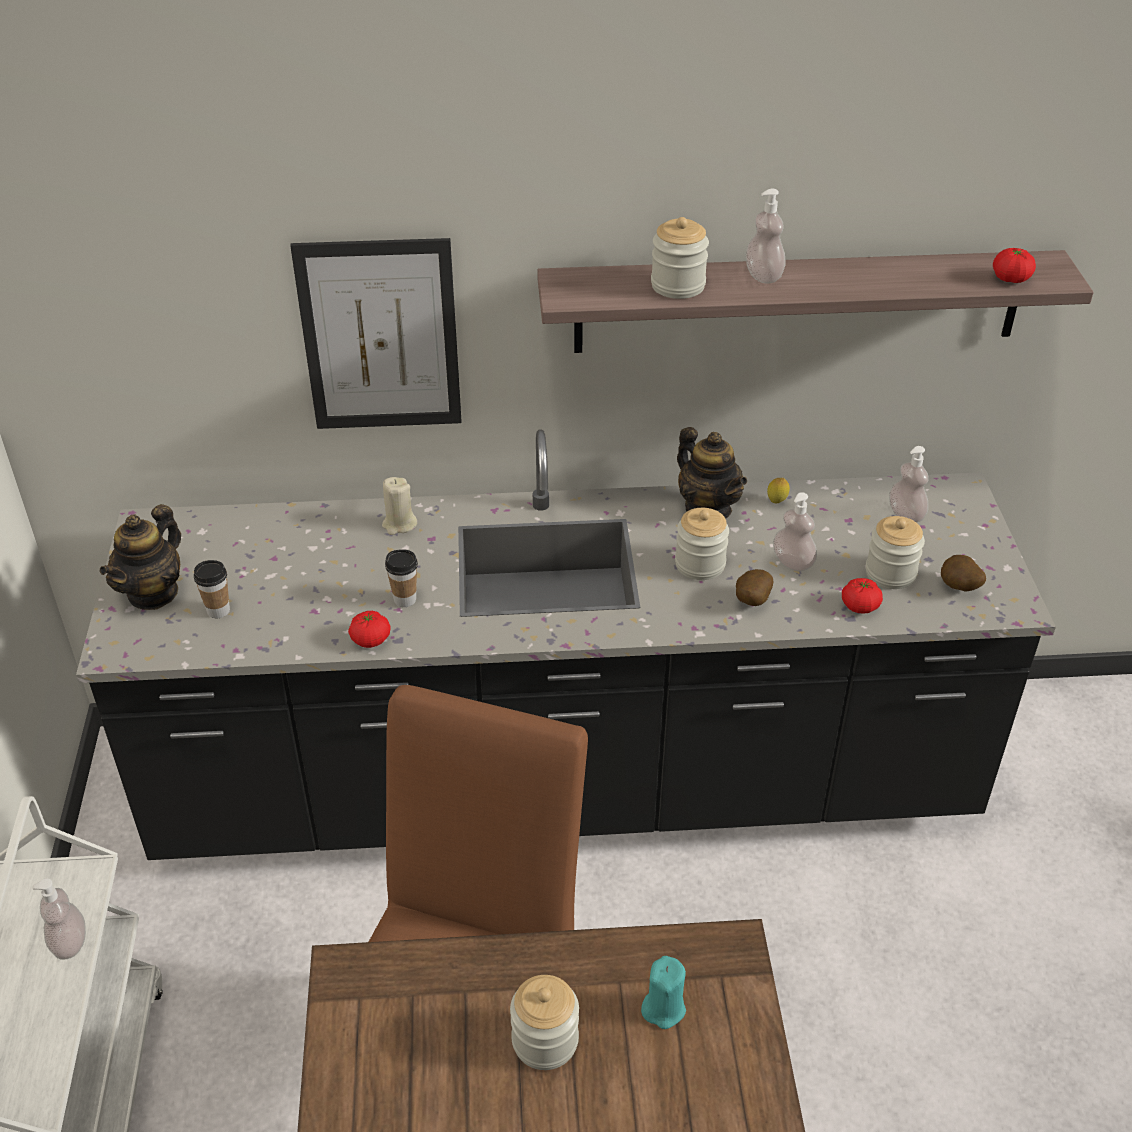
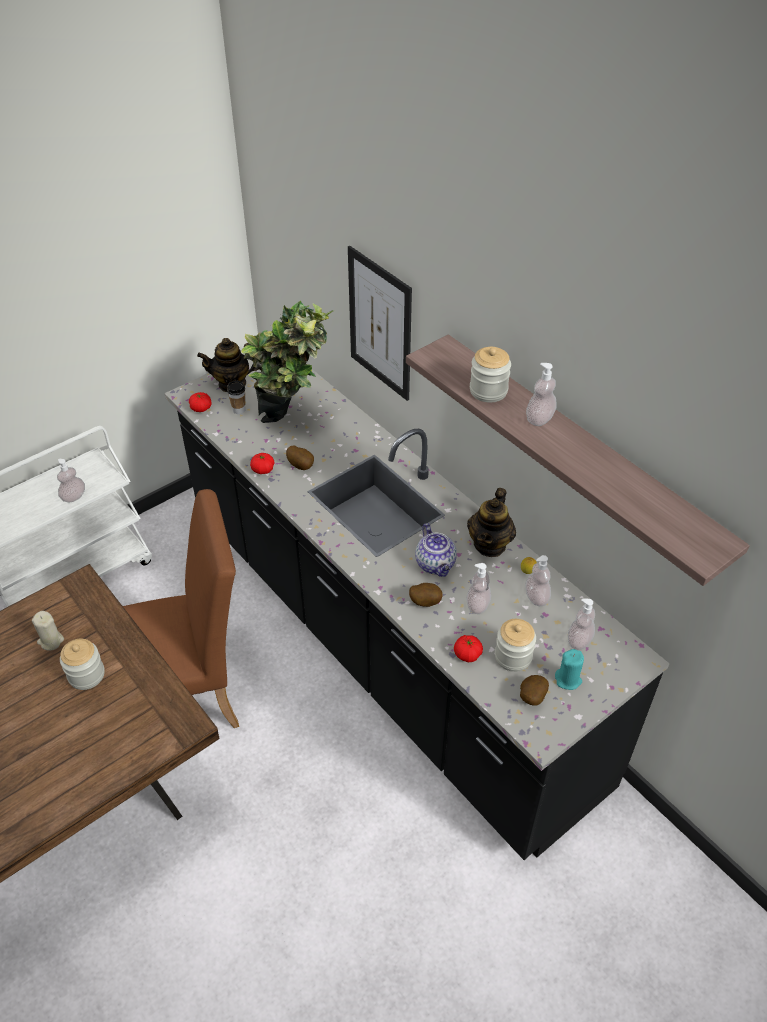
camera: 55 degrees right, 5 degrees up
beige candle [382,477,417,535] -> beige candle moved to [32,611,64,651]
cup [385,549,418,607] -> potato [286,445,314,470]
turquoise candle [641,956,686,1029] -> turquoise candle moved to [555,649,584,690]
jar [675,508,729,580] -> teapot [415,523,457,577]
tomato [993,248,1036,283] -> tomato moved to [189,392,212,412]
none -> potted plant [241,301,335,423]
none -> soap dispenser [525,555,551,606]

